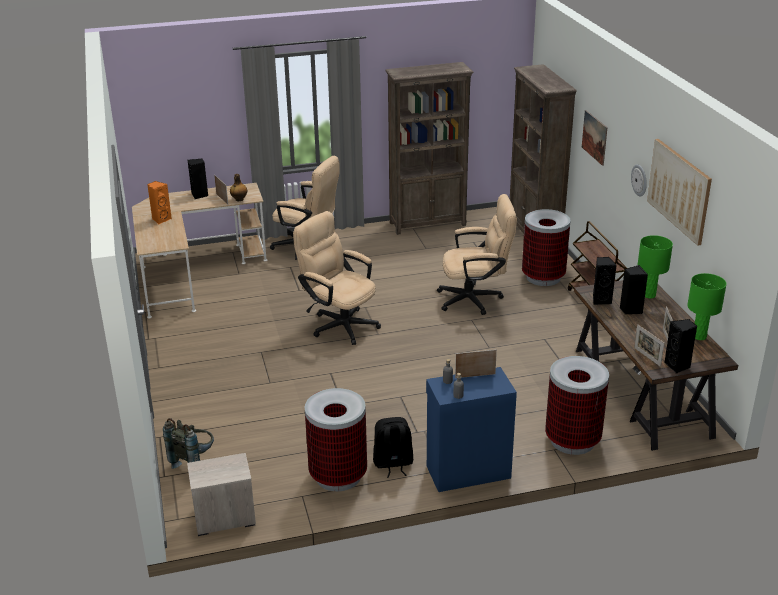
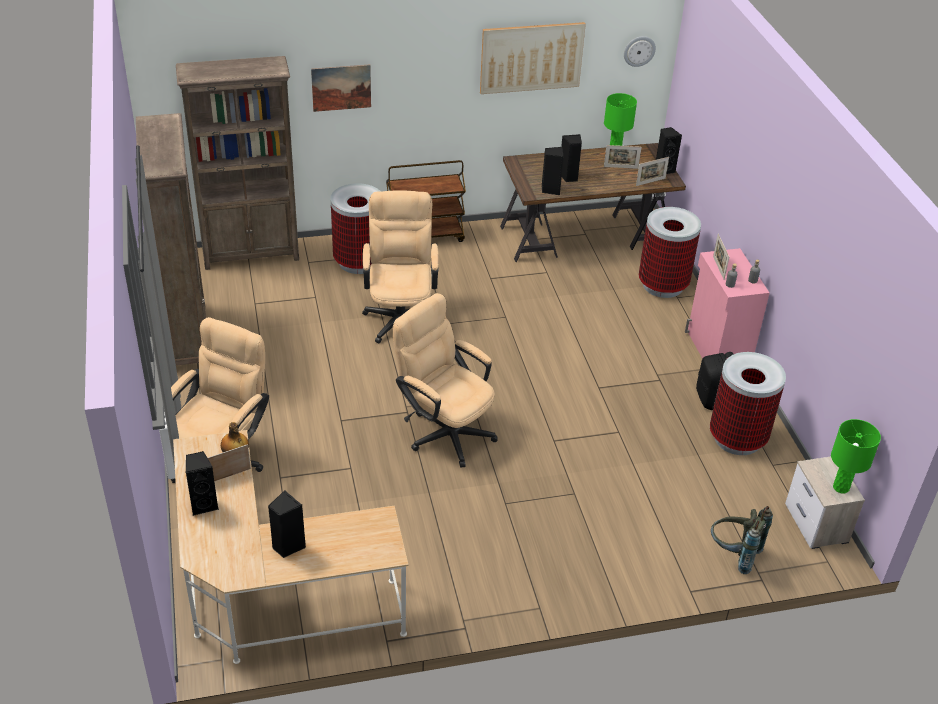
camera: 90 degrees left, 10 degrees up
orange speaker [147,181,172,224] -> black speaker [268,490,306,558]
beige office chair [293,211,381,345] -> beige office chair turned 90 degrees clockwise [393,293,498,468]
blue cabinet [426,367,517,492] -> pink cabinet [685,248,770,359]
wall clock [631,164,647,196] -> wall clock moved to [624,36,656,67]
green table lamp [637,235,673,298] -> green table lamp moved to [831,419,881,493]

